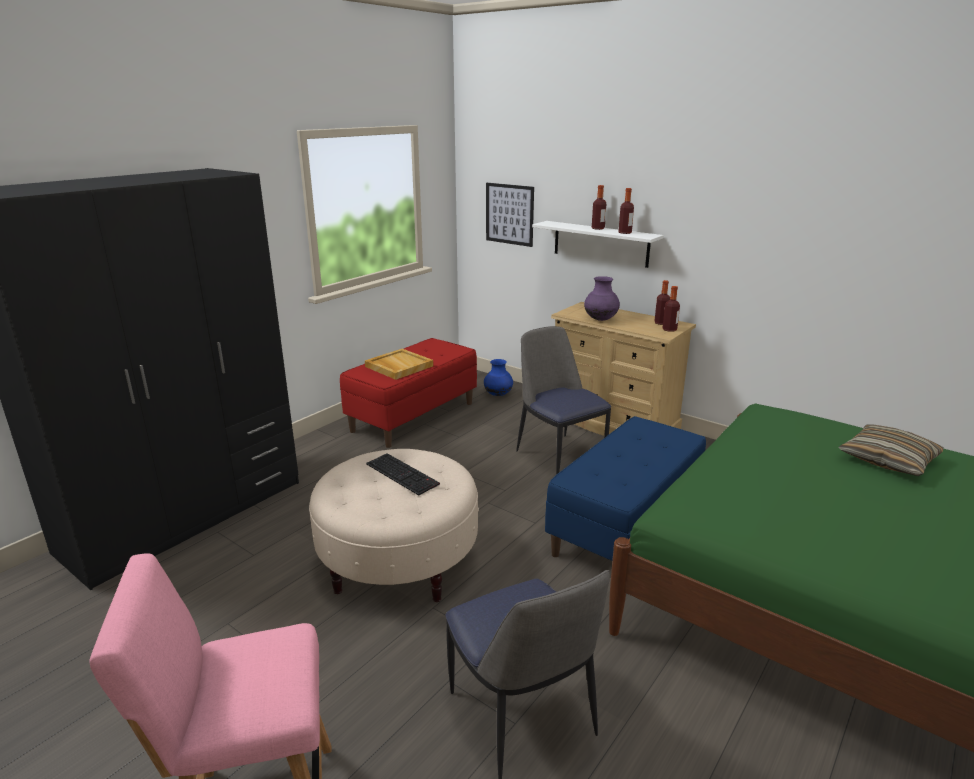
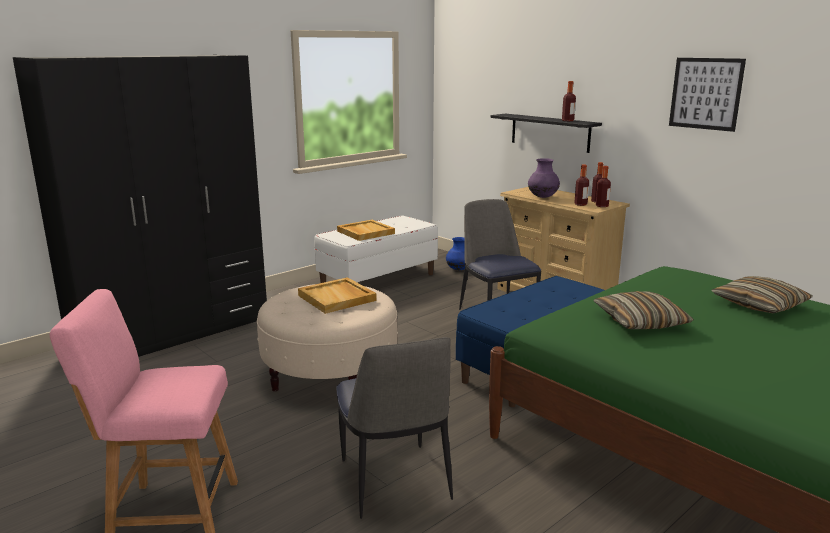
camera: 10 degrees right, 5 degrees down
red bench [340,338,477,448] -> white bench [314,215,438,283]
keyboard [366,453,440,496] -> beige tray [298,277,377,314]
picture [486,183,534,247] -> picture moved to [669,58,746,132]
white shelf [532,221,664,268] -> black shelf [491,114,602,153]
bottle [592,185,606,230] -> bottle moved to [574,164,589,206]
none -> pillow [594,291,694,329]

